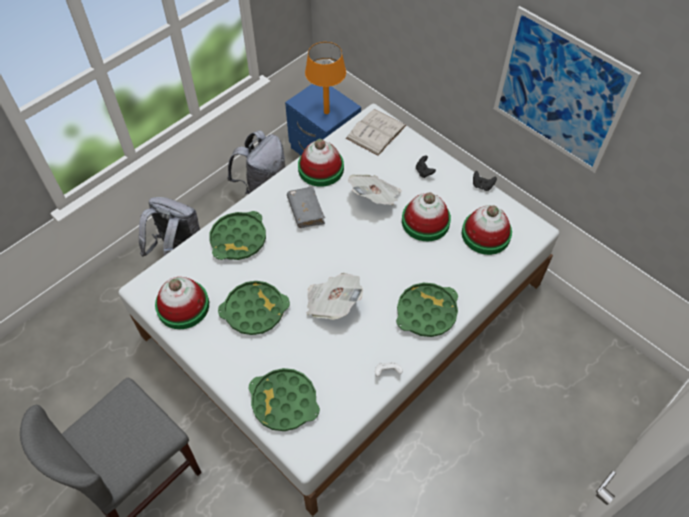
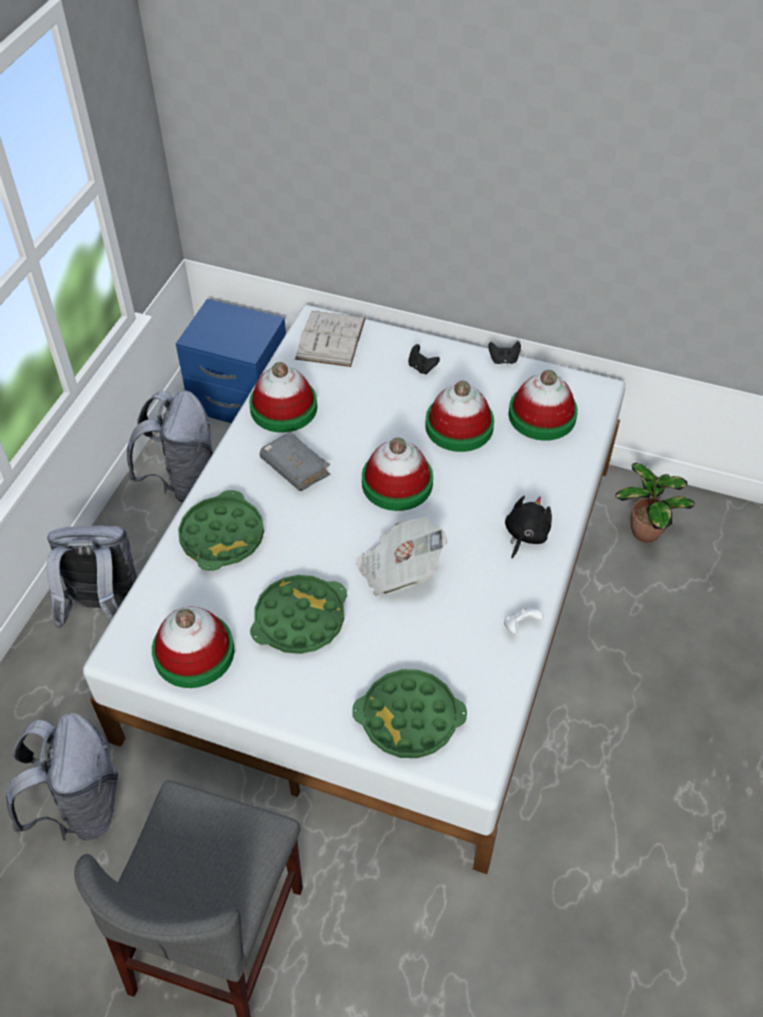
camera: 25 degrees left, 5 degrees down
orange table lamp [305,42,346,114] -> none
newspaper [348,174,402,205] -> none
green tray [396,283,458,337] -> black plush toy [505,496,552,559]
picture [494,6,641,173] -> none
none -> grey backpack [6,713,118,841]
none -> hat [362,438,433,511]
none -> potted plant [615,463,695,542]

